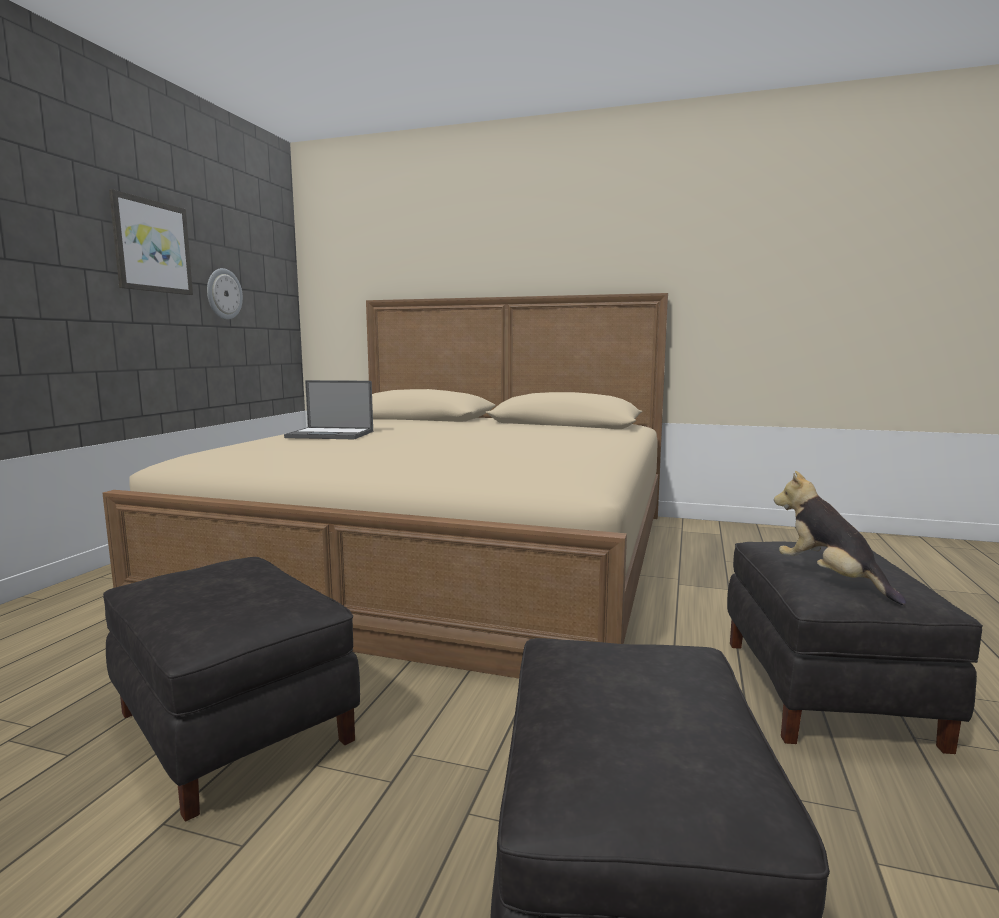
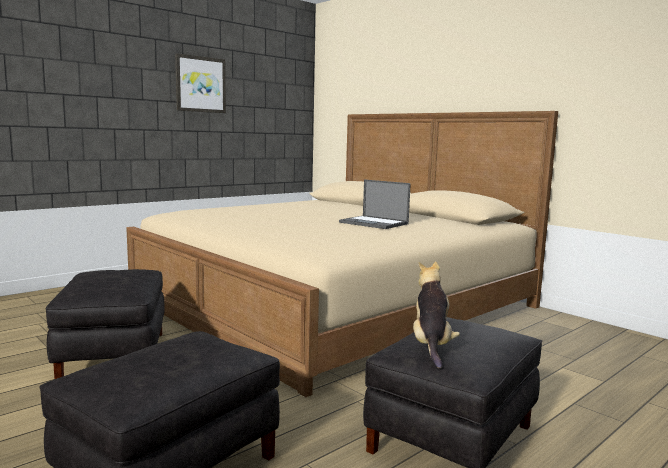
camera: 30 degrees right, 0 degrees up
wall clock [207,268,243,320] -> none
laptop [284,380,373,439] -> laptop moved to [339,179,411,229]

